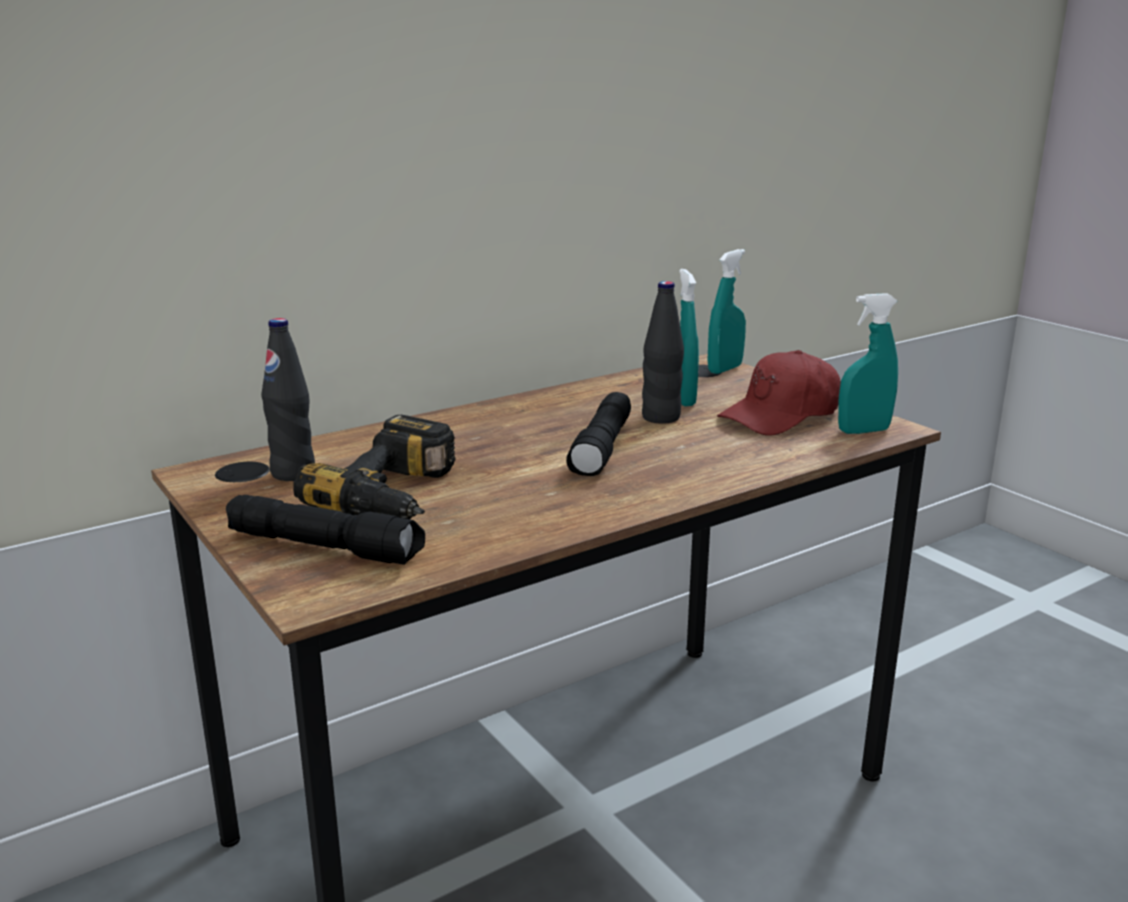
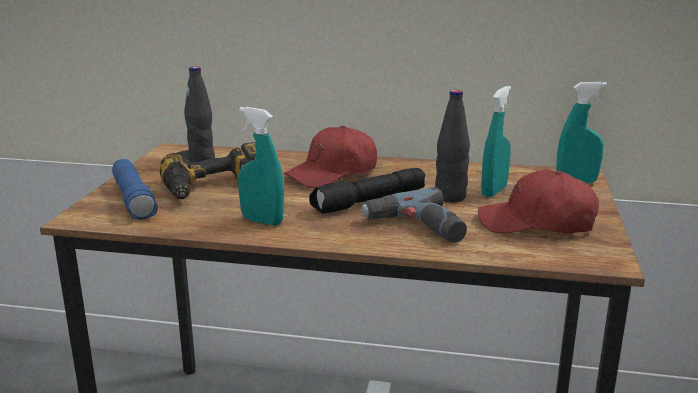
camera: 45 degrees right, 0 degrees up
black flashlight [226,495,425,565] -> blue flashlight [112,159,158,219]
turquoise spray bottle [838,293,898,434] -> turquoise spray bottle moved to [238,107,284,226]
none -> red cap [284,126,377,188]
none -> power drill [360,187,467,243]

